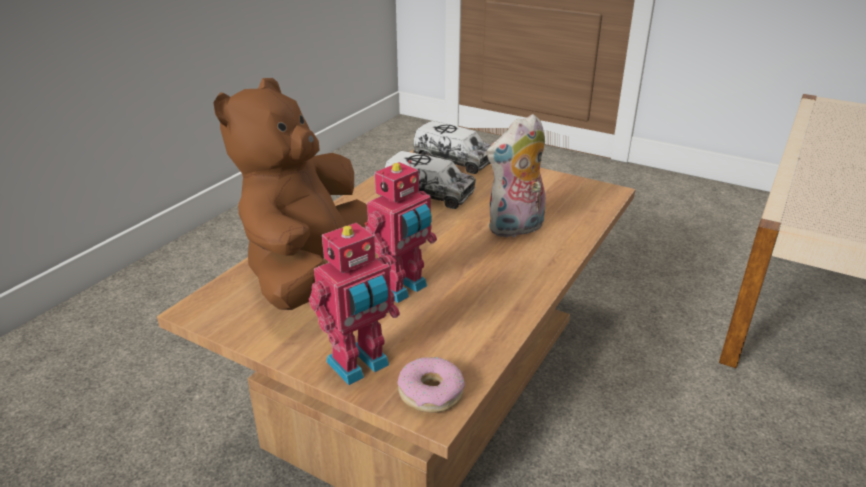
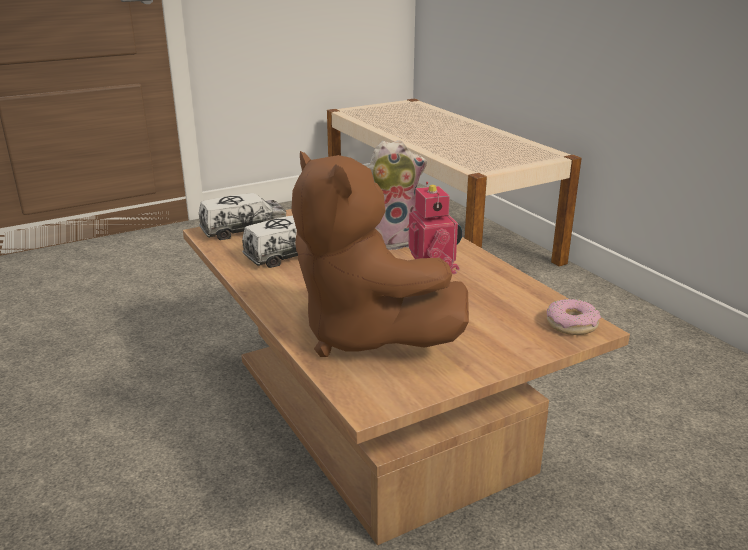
camera: 60 degrees left, 5 degrees down
toy robot [309,222,400,385] -> none
plush toy [486,114,545,237] -> plush toy turned 105 degrees counterclockwise [368,140,427,250]

